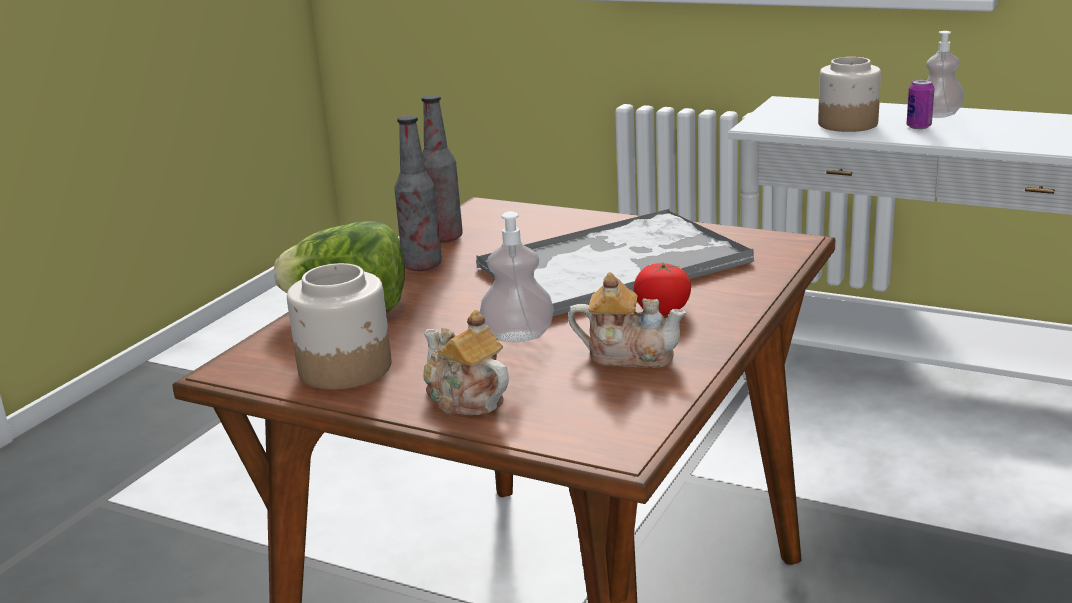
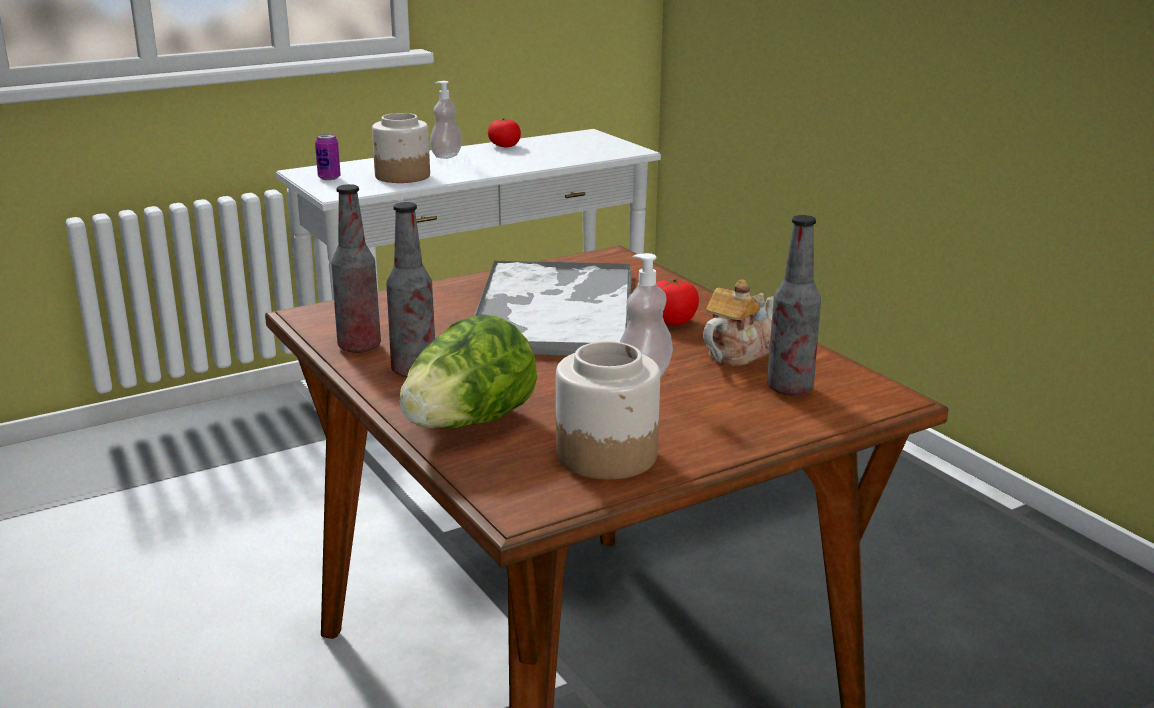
camera: 60 degrees left, 0 degrees up
teapot [423,310,509,415] -> none
can [907,79,934,129] -> can moved to [315,134,341,180]
none -> tomato [488,119,521,148]
none -> bottle [767,215,821,395]

